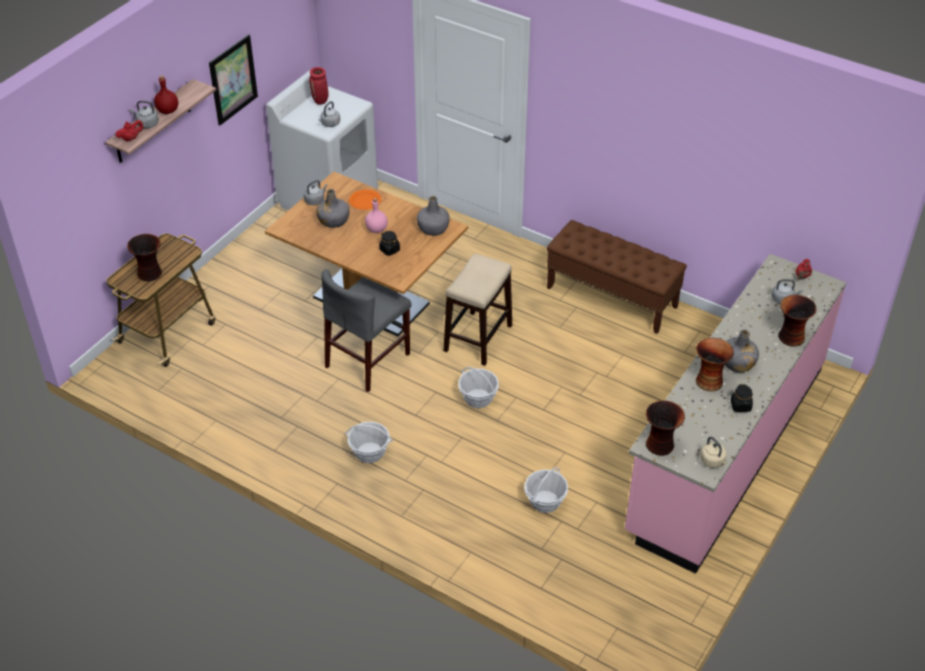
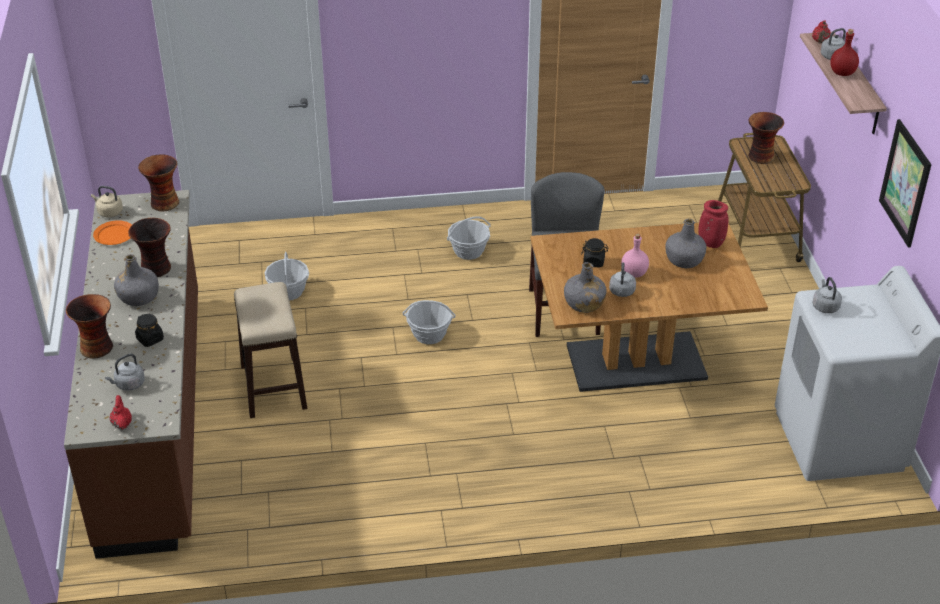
camera: 140 degrees right, 5 degrees down
grey kettle [304,180,327,205] -> grey kettle moved to [609,262,636,297]
red vase [309,67,329,105] -> red vase moved to [698,200,729,248]
orange plate [349,190,381,210] -> orange plate moved to [93,220,132,245]
stool [444,254,512,366] -> stool moved to [234,282,307,418]
brown bench [547,220,687,334] -> none
pink counter [625,254,846,574] -> brown counter [64,190,198,559]
black jar [731,384,753,412] -> black jar moved to [135,314,164,347]

